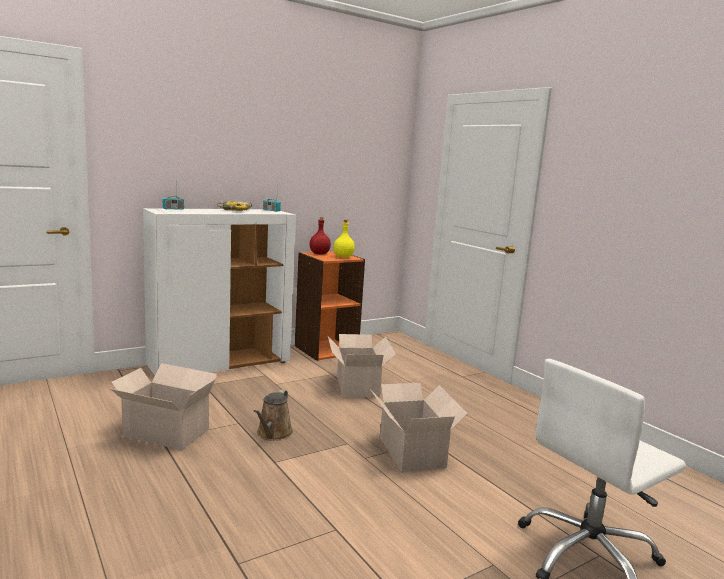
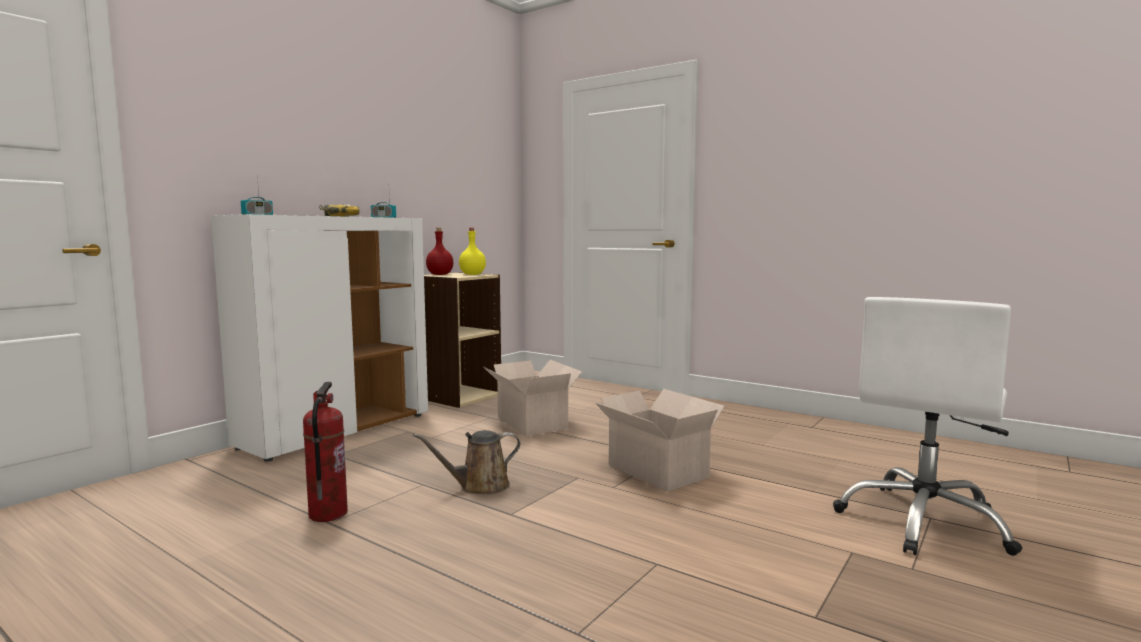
camera: 20 degrees left, 5 degrees down
cardboard box [110,363,217,450] -> fire extinguisher [303,382,348,522]
brown watering can [254,390,293,441] -> brown watering can turned 75 degrees clockwise [413,430,520,494]
orange bookcase [295,251,365,361] -> beige bookcase [424,272,501,408]

